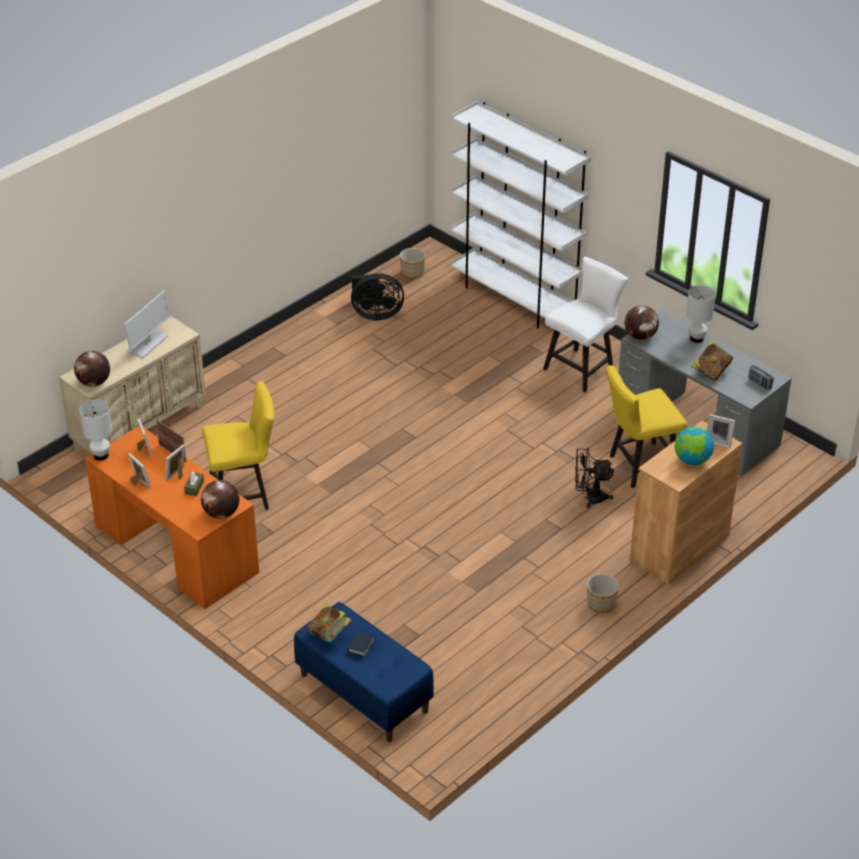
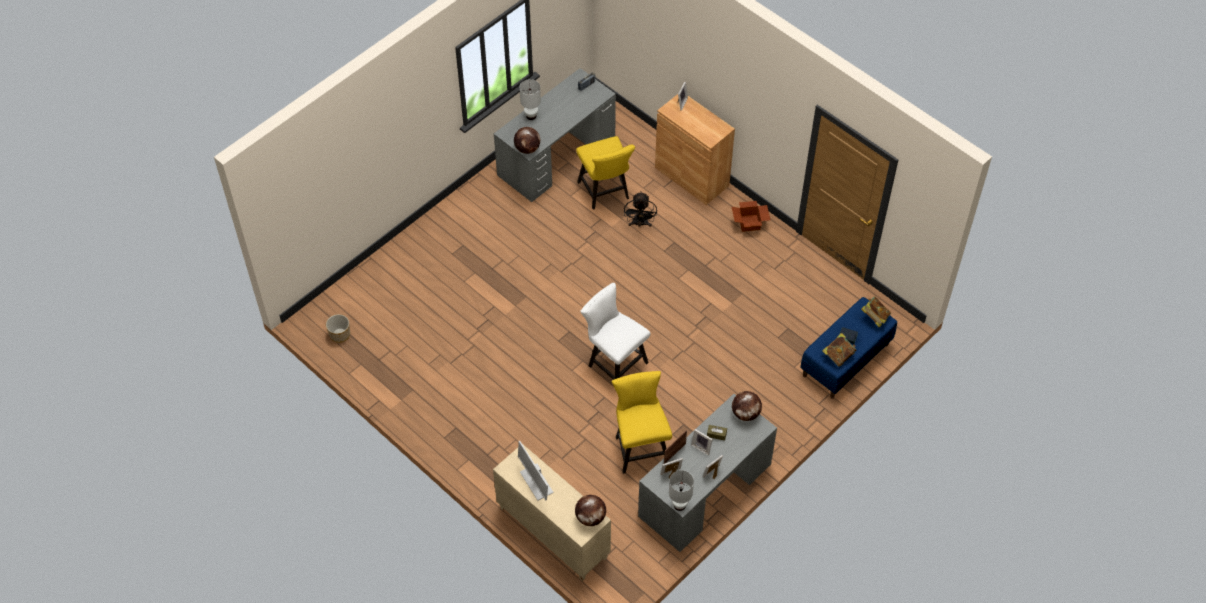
camera: 90 degrees left, 15 degrees up
orange desk [85,426,259,609] -> grey desk [638,394,777,552]
monitor [124,290,170,358] -> monitor turned 150 degrees counterclockwise [518,441,553,501]
black fan [351,273,404,320] -> none
white bookcase [450,101,591,328] -> none
white chair [543,257,629,392] -> white chair moved to [580,283,650,380]
planter [587,574,619,613] -> cardboard box [732,201,770,232]
globe [675,426,714,465] -> none
book [692,340,733,381] -> book moved to [862,296,891,327]

